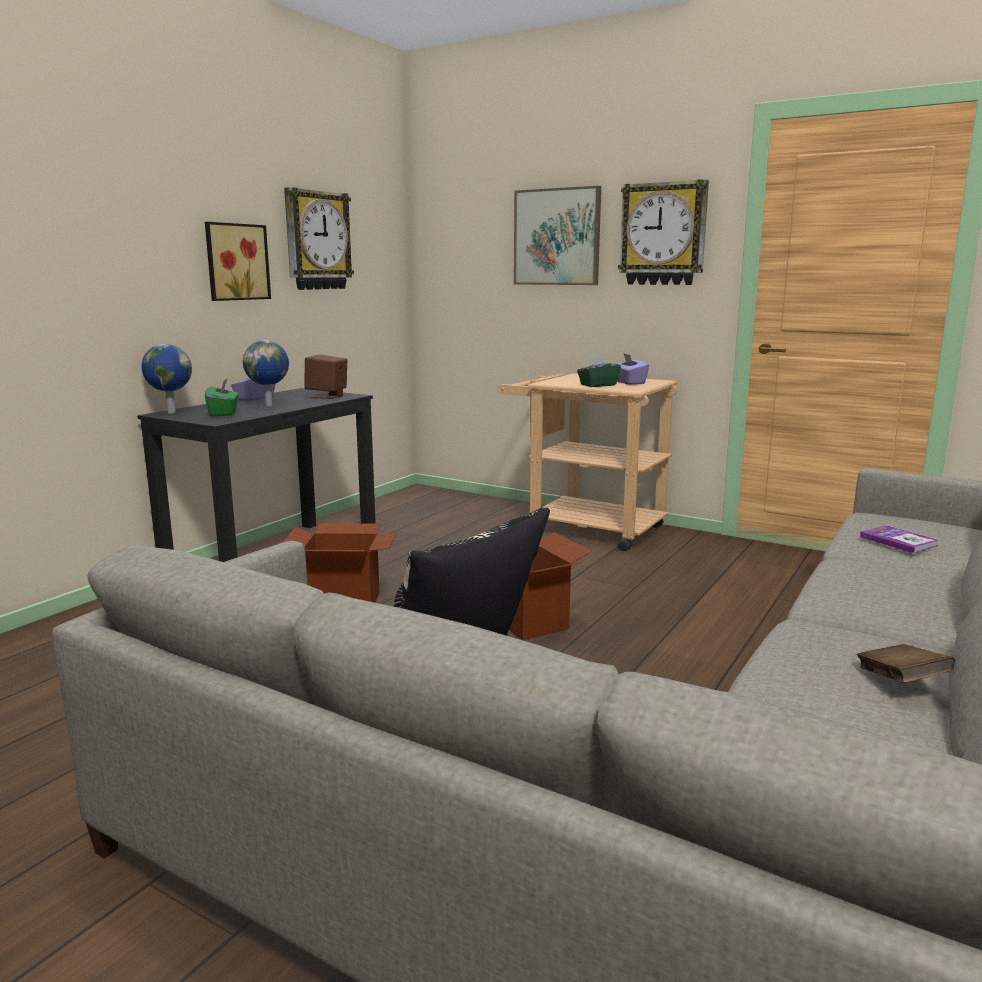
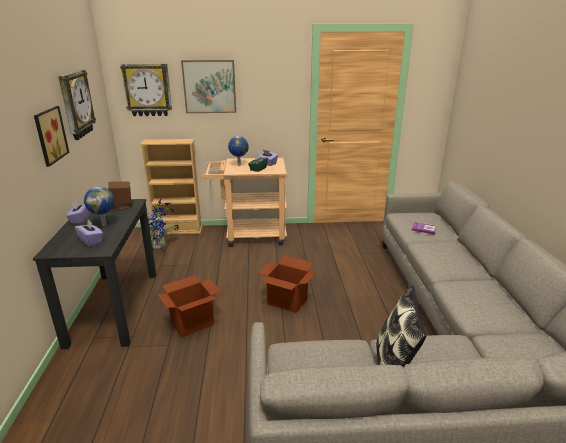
camera: 35 degrees left, 10 degrees up
globe [141,344,192,414] -> globe moved to [228,136,249,166]
green tissue box [205,379,239,416] -> purple tissue box [75,220,103,247]
wall clock [618,179,709,285] -> wall clock moved to [120,64,172,116]
brown book [857,644,955,683] -> none
none -> beige bookcase [140,139,202,235]
none -> potted plant [146,199,177,251]

